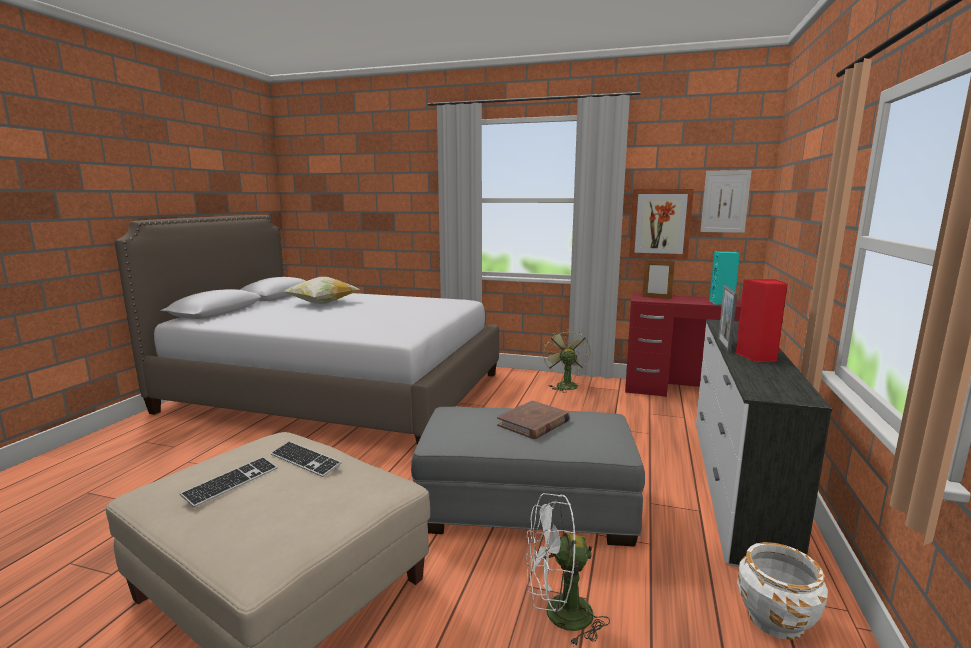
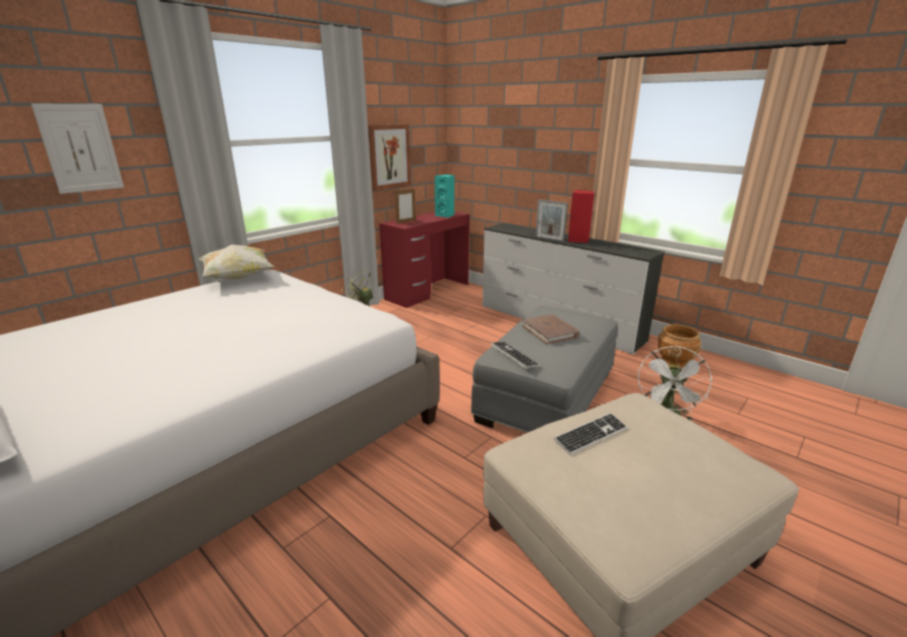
camera: 65 degrees left, 10 degrees up
keyboard [180,457,278,507] -> keyboard moved to [491,342,540,369]
pillow [284,277,360,304] -> pillow moved to [198,245,274,279]
picture [700,170,752,233] -> picture moved to [31,104,124,194]
white planter [737,542,828,640] -> brown planter [658,324,701,366]

